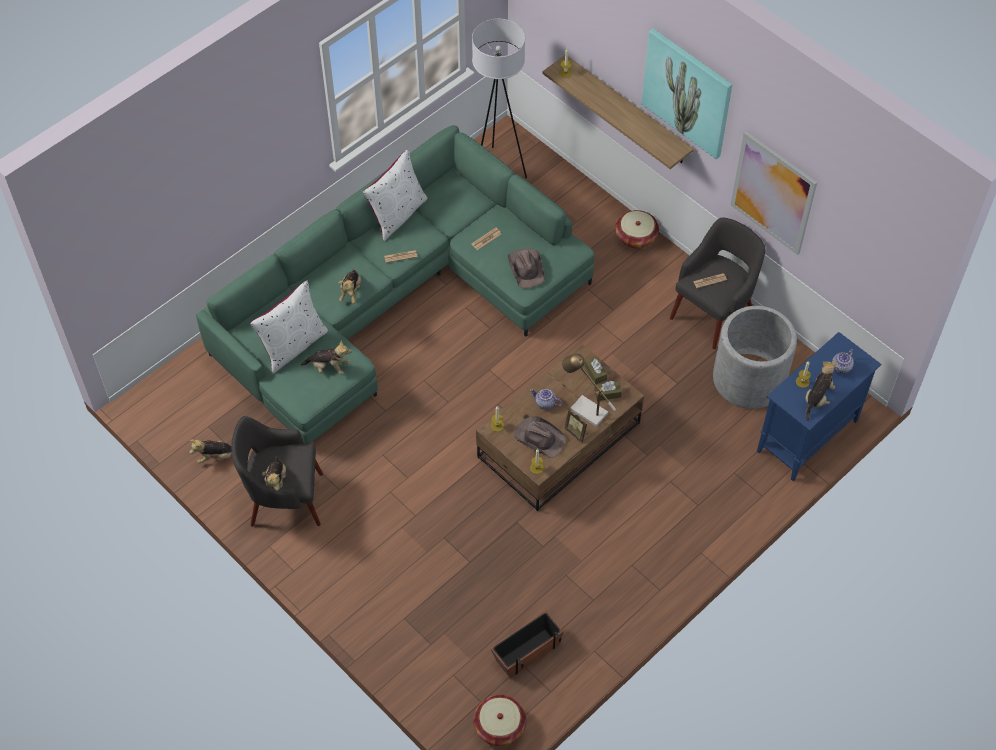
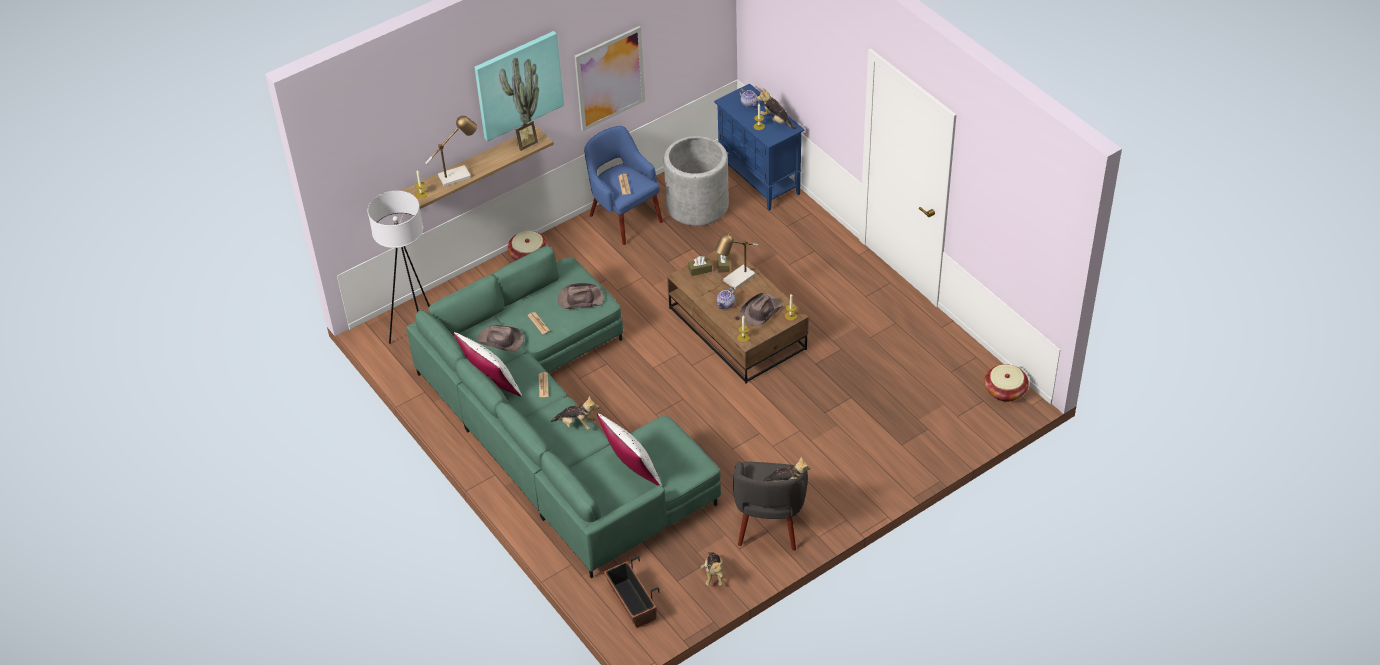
camera: 80 degrees left, 10 degrees down
plush toy [301,341,352,374] -> none
planter [490,611,563,678] -> planter moved to [604,557,659,628]
picture frame [564,409,588,443] -> picture frame moved to [515,121,538,151]
grey armchair [670,217,766,349] -> blue armchair [584,126,663,245]
none -> table lamp [425,116,477,187]
none -> brown hat [477,325,524,352]

